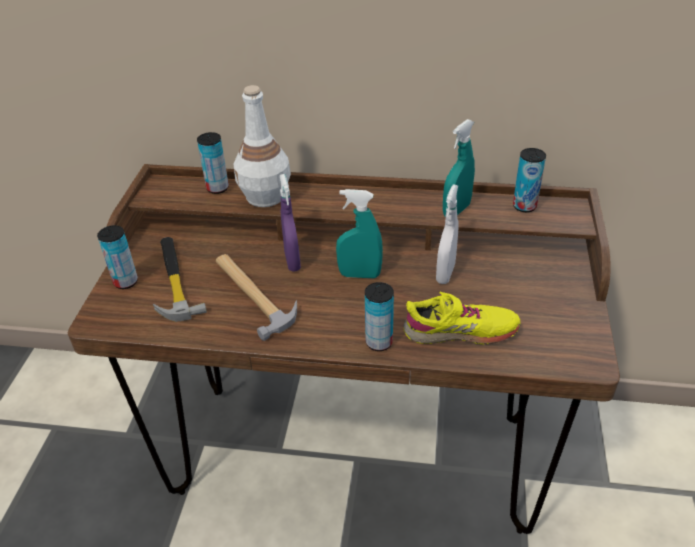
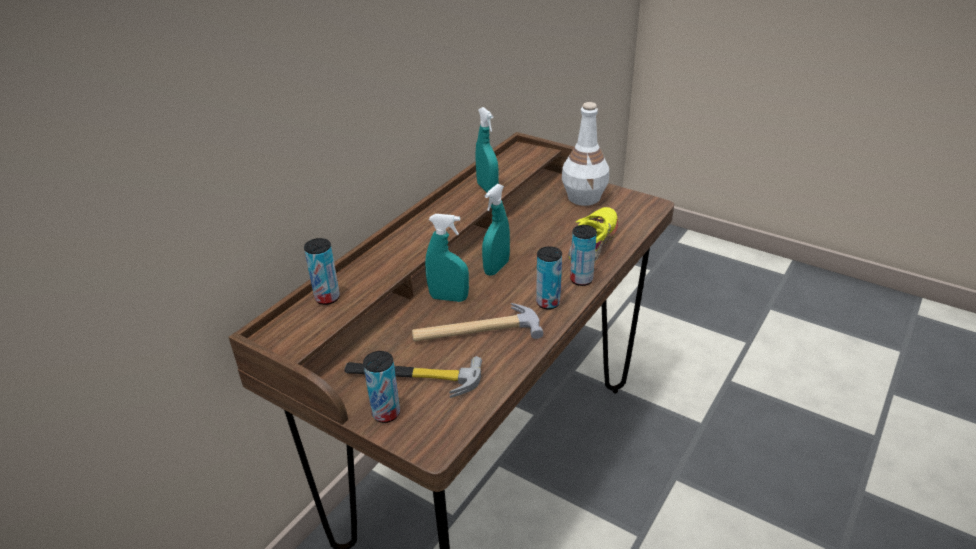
camera: 65 degrees left, 5 degrees down
white bottle [234,85,291,207] -> white bottle moved to [562,102,609,206]
purple spray bottle [280,174,301,271] -> turquoise spray bottle [425,214,469,302]
white spray bottle [436,185,459,284] -> none
can [513,148,546,212] -> can moved to [536,246,562,310]

